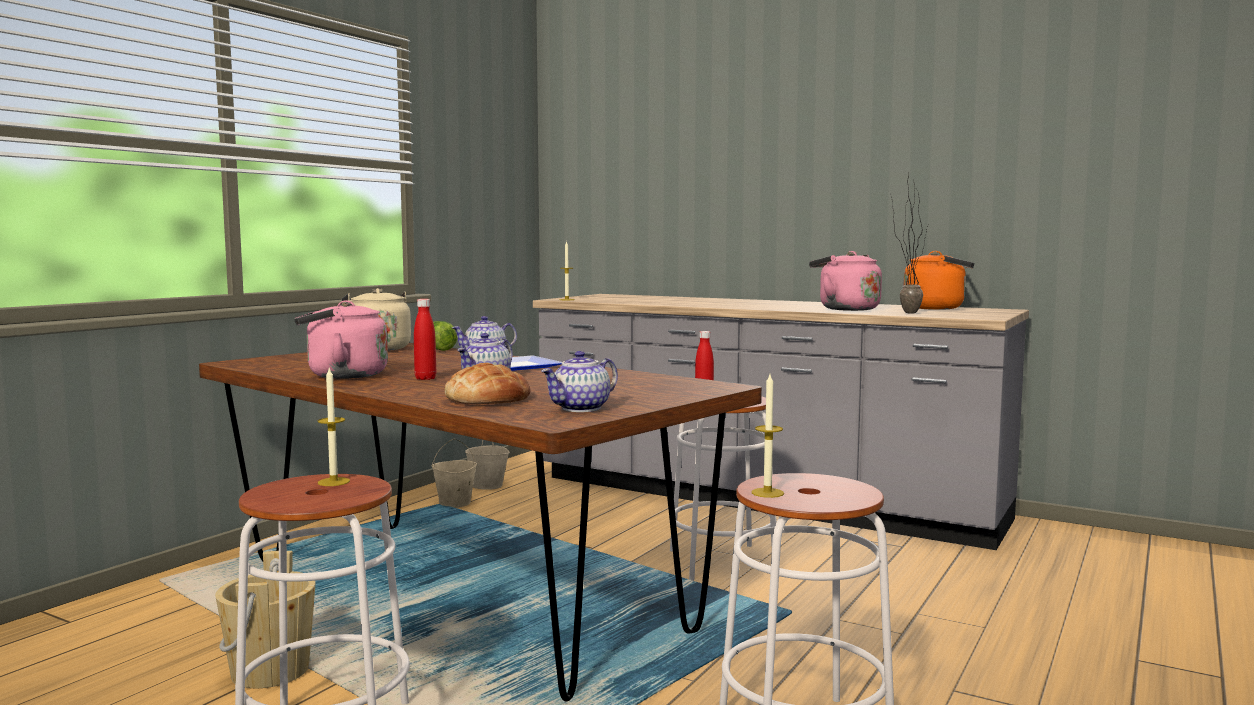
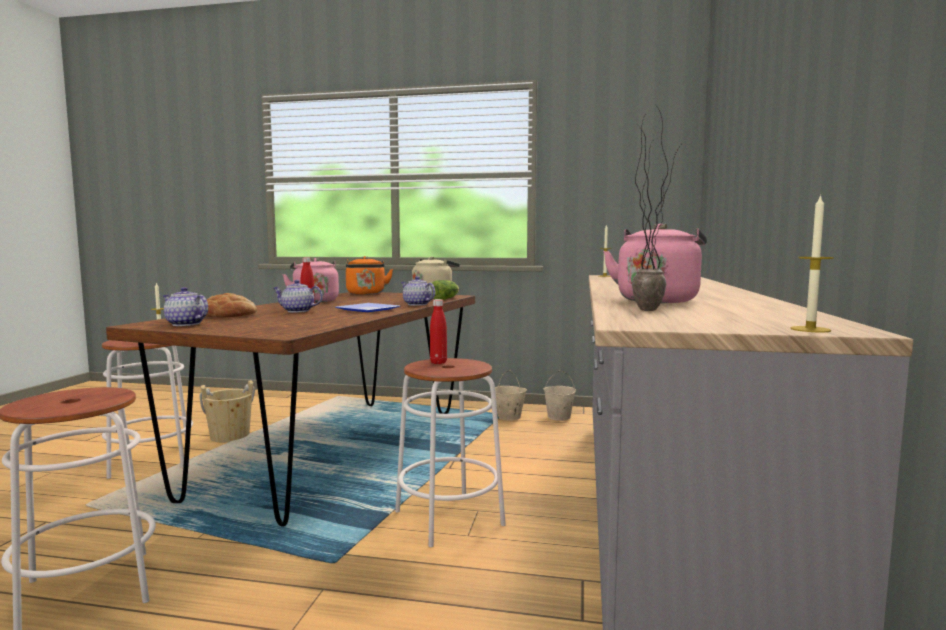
camera: 70 degrees right, 0 degrees up
candle [751,374,784,498] -> candle moved to [791,194,834,333]
orange kettle [903,251,974,310] -> orange kettle moved to [346,256,393,295]

